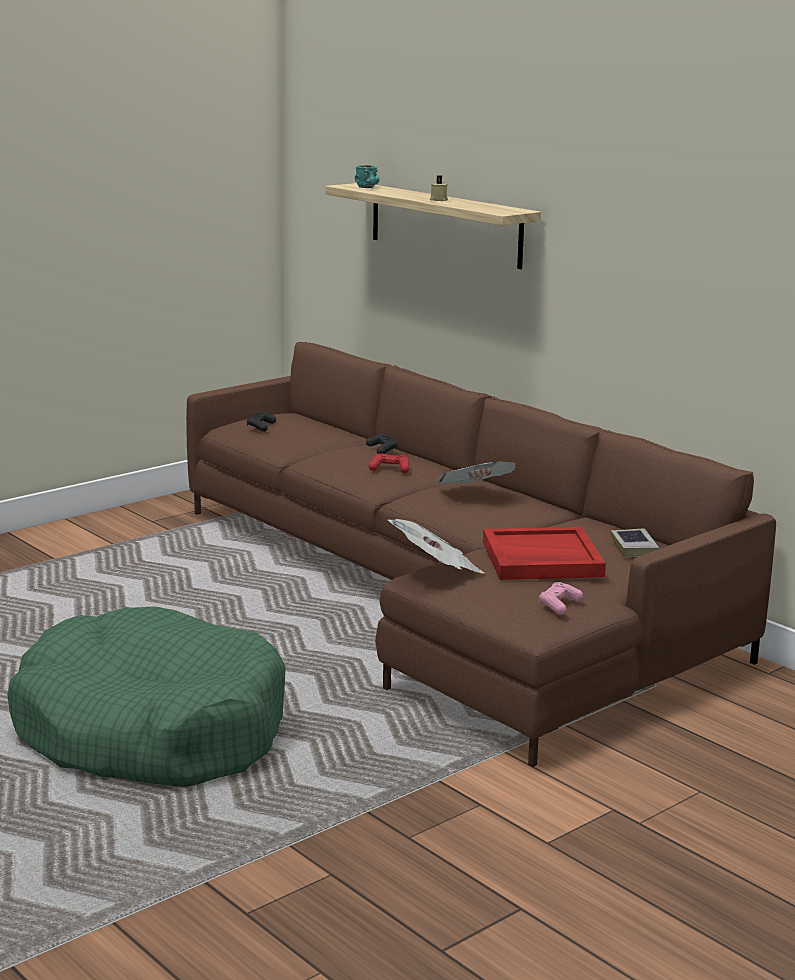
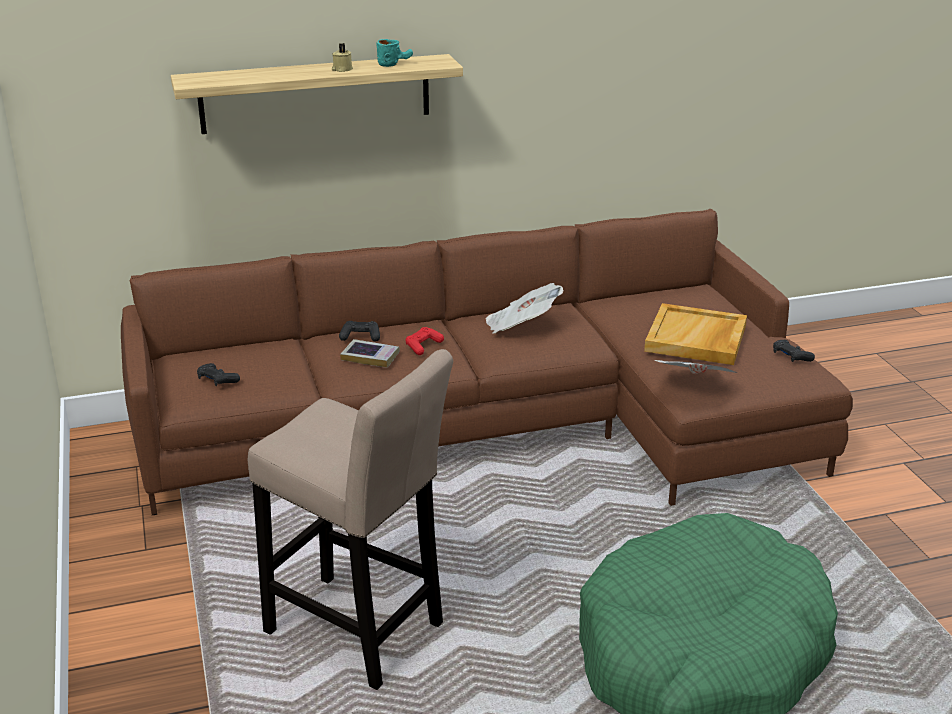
camera: 65 degrees left, 10 degrees up
turquoise mug [355,165,380,188] -> turquoise mug moved to [376,39,413,67]
red tray [483,527,606,580] -> beige tray [644,303,747,365]
pink game controller [539,582,583,615] -> black game controller [773,340,815,362]
book [611,528,660,557] -> book moved to [340,339,400,368]
none -> beige stool [248,349,453,690]

